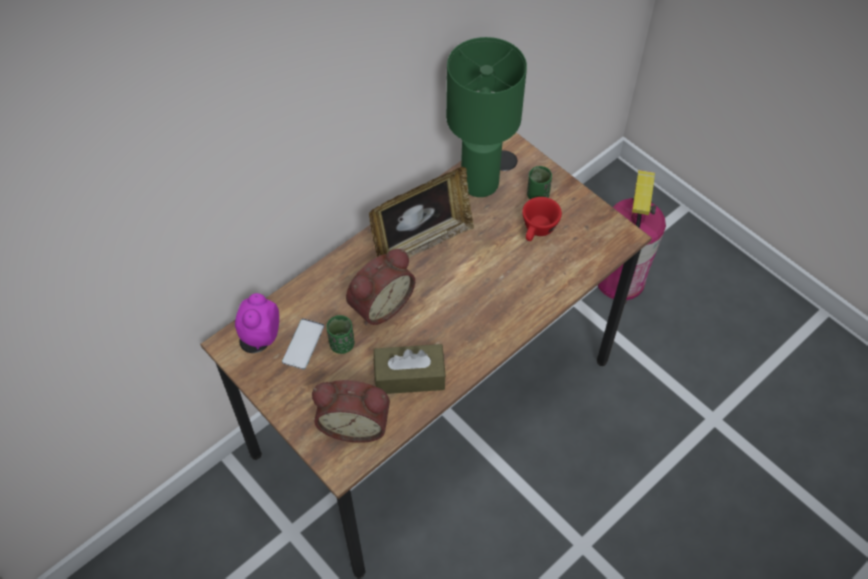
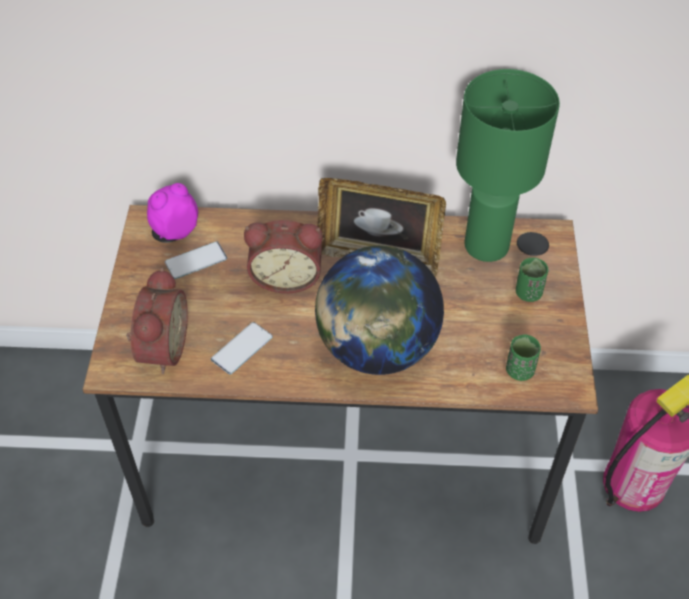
camera: 45 degrees right, 5 degrees down
alarm clock [312,380,390,443] -> alarm clock turned 135 degrees counterclockwise [126,268,188,374]
green cup [326,315,354,354] -> green cup moved to [506,334,541,381]
brown tissue box [374,344,446,394] -> phone [211,322,273,374]
red cup [522,197,562,241] -> none
none -> globe [315,246,444,375]

